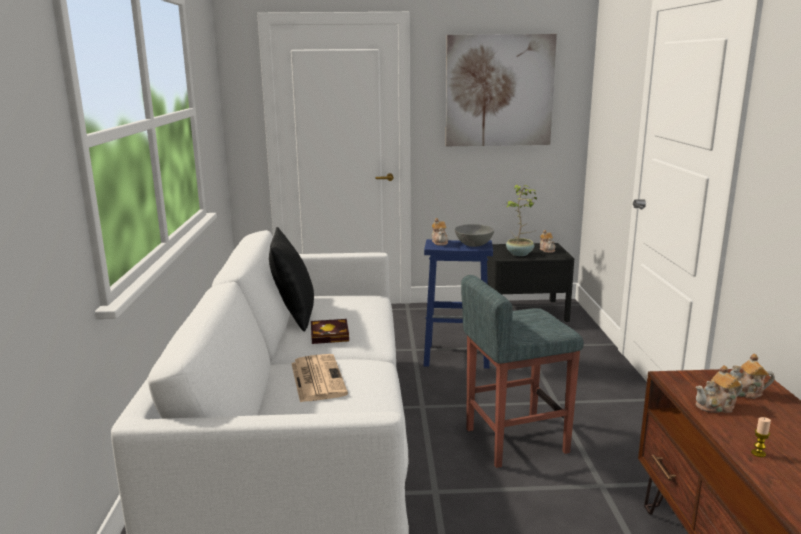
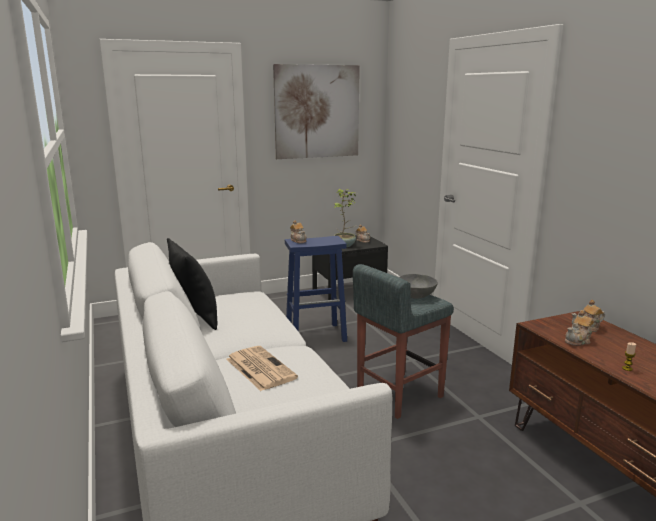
camera: 20 degrees left, 0 degrees up
book [311,319,349,344] -> none
grey bowl [455,224,494,247] -> grey bowl moved to [399,274,438,299]

